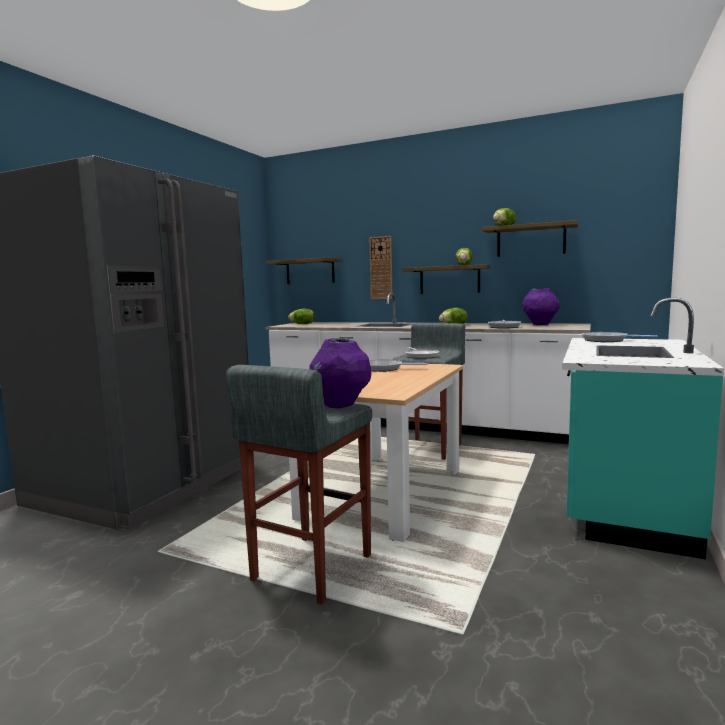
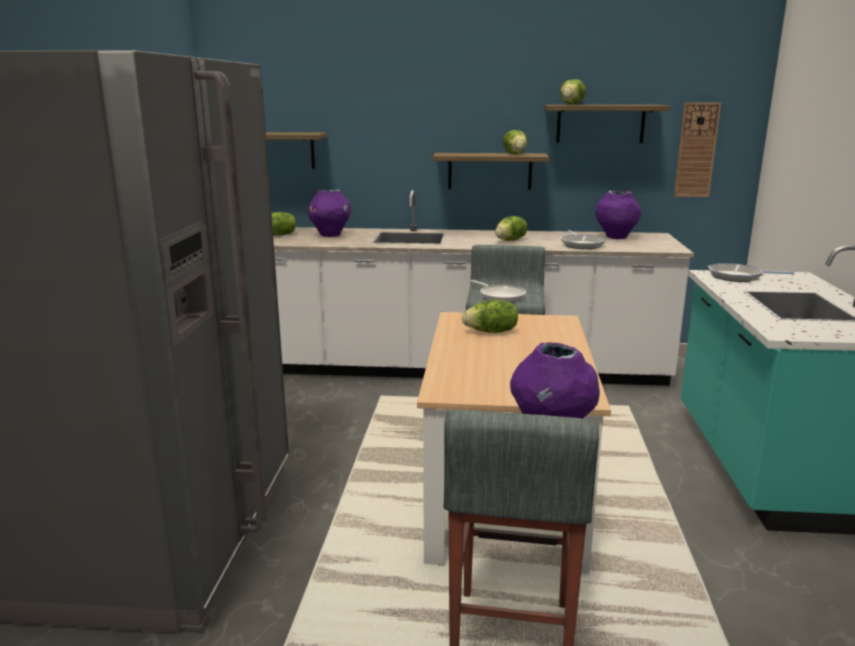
camera: 20 degrees left, 10 degrees up
wall clock [369,236,393,299] -> wall clock moved to [674,102,721,197]
frying pan [369,360,427,372] -> lettuce [462,300,518,333]
none -> purple vase [308,190,351,237]

